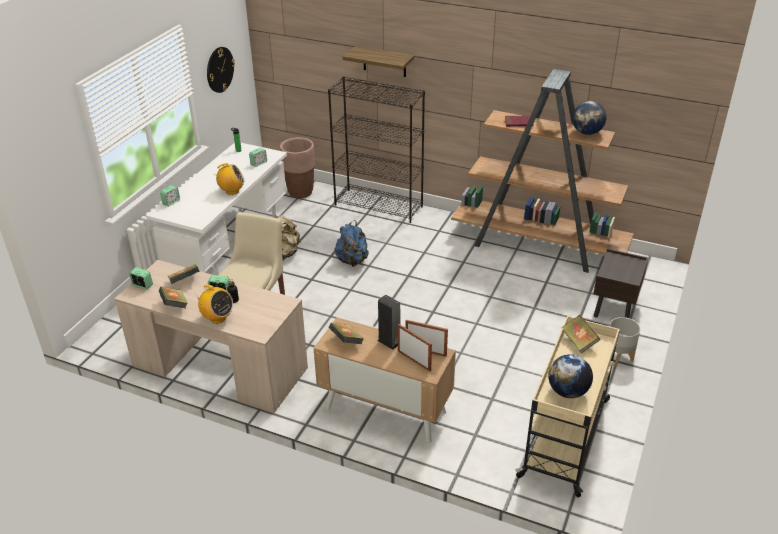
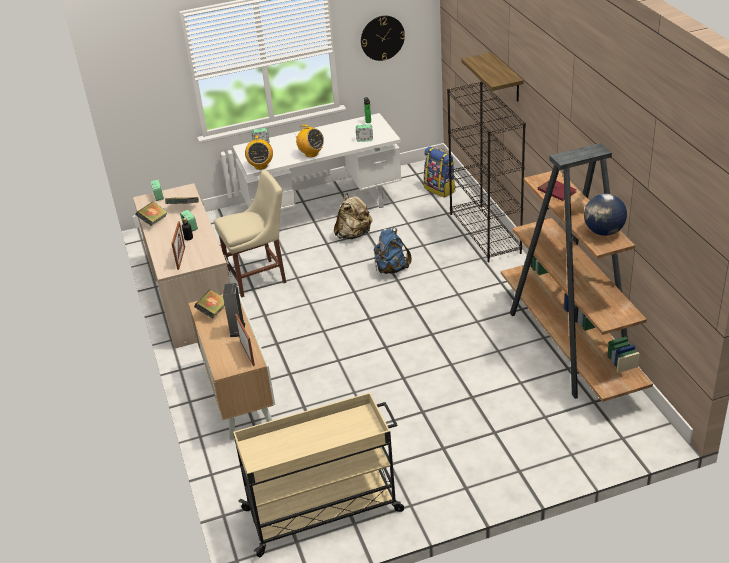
camera: 50 degrees right, 0 degrees up
radio [194,285,233,323] -> radio moved to [245,135,273,170]
brown planter [280,137,315,198] -> backpack [424,146,456,198]
picture frame [398,324,432,371] -> picture frame moved to [171,222,185,270]
globe [548,354,593,398] -> none
book [562,315,600,354] -> none
brown nightstand [593,248,648,318] -> none
grey planter [610,317,640,367] -> none

